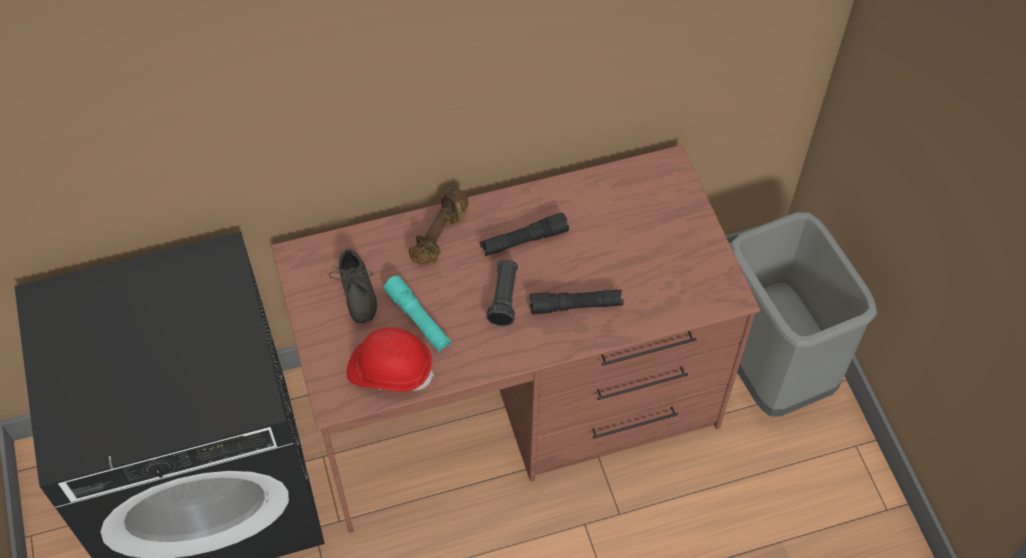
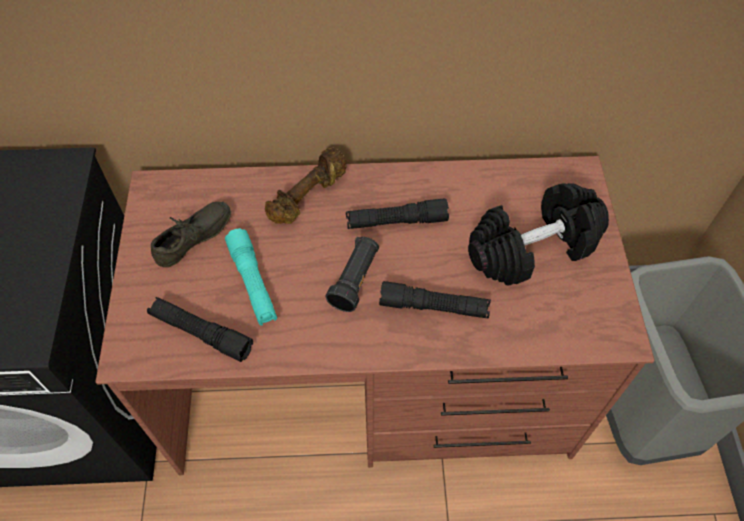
camera: 15 degrees right, 0 degrees up
grey shoe [329,249,377,323] -> grey shoe turned 135 degrees counterclockwise [151,202,231,267]
red hard hat [347,327,434,392] -> black flashlight [147,297,253,362]
none -> black dumbbell [468,183,609,286]

